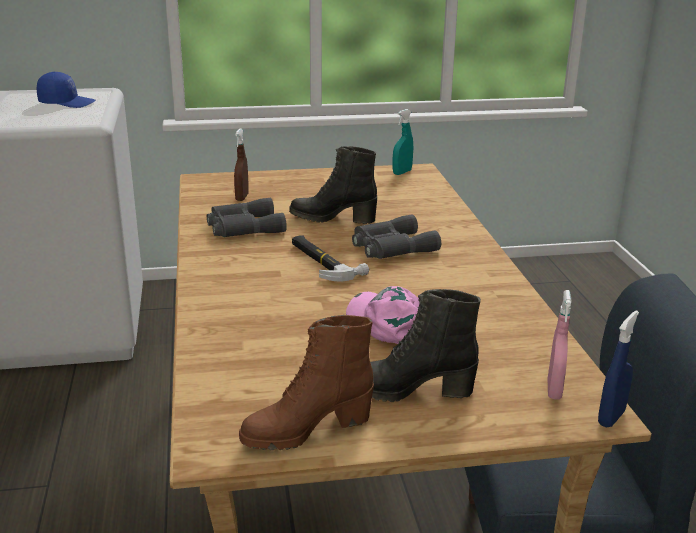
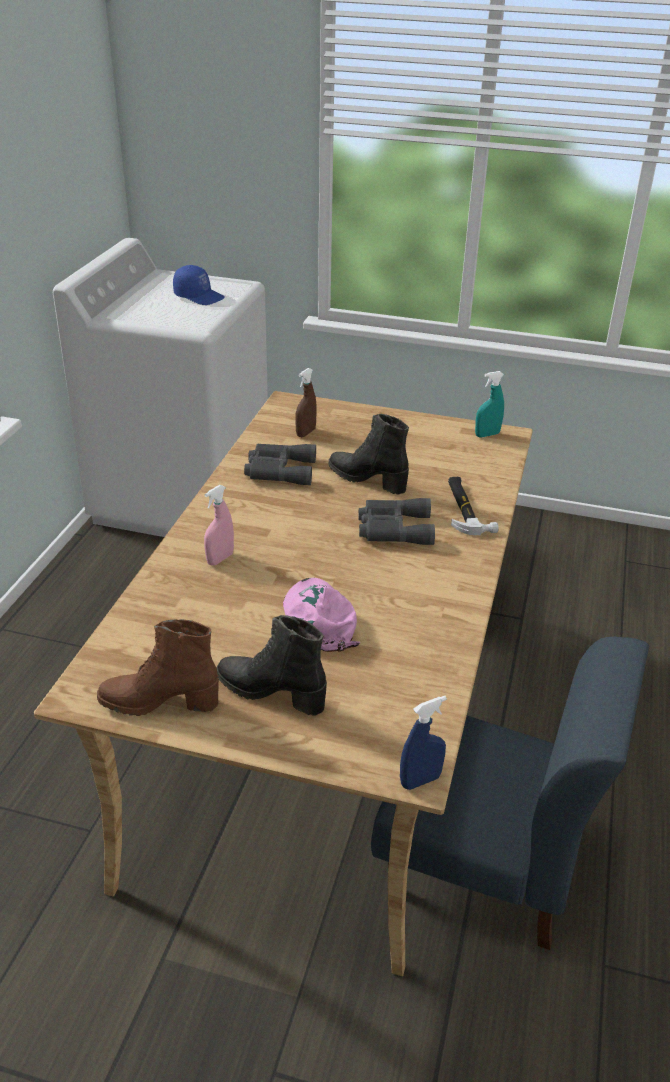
camera: 25 degrees right, 10 degrees up
hammer [292,235,369,282] -> hammer moved to [448,477,499,535]
pink spray bottle [548,290,572,400] -> pink spray bottle moved to [204,485,234,566]

